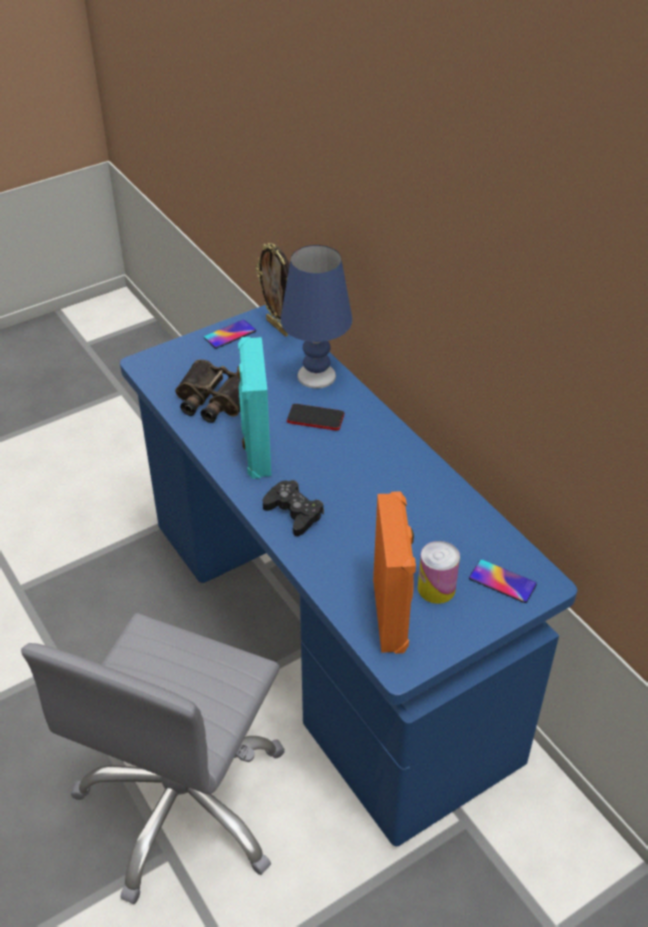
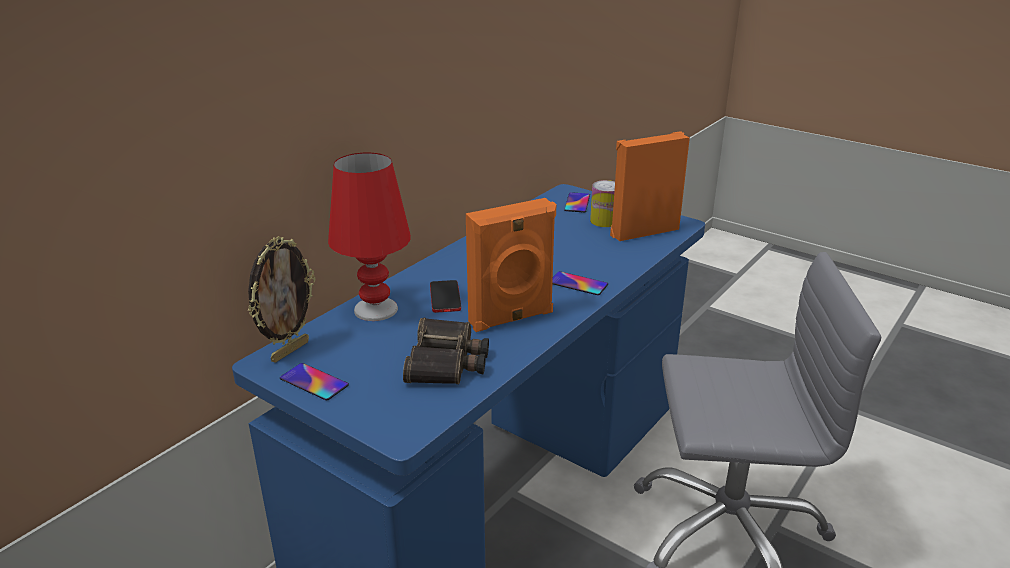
camera: 110 degrees left, 15 degrees down
turquoise speaker [237,337,271,479] -> orange speaker [466,198,556,332]
black game controller [263,480,324,536] -> phone [552,271,608,295]
blue table lamp [280,245,352,389] -> red table lamp [328,153,411,321]

